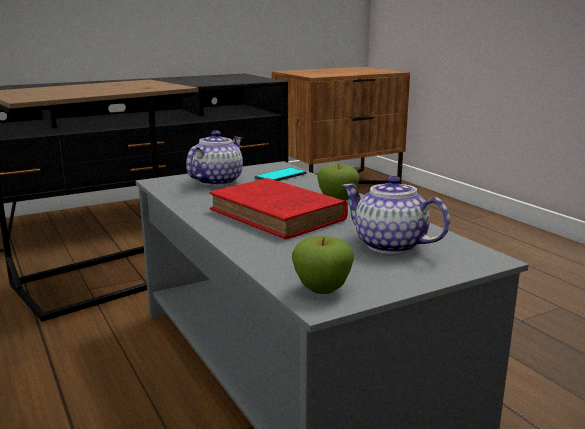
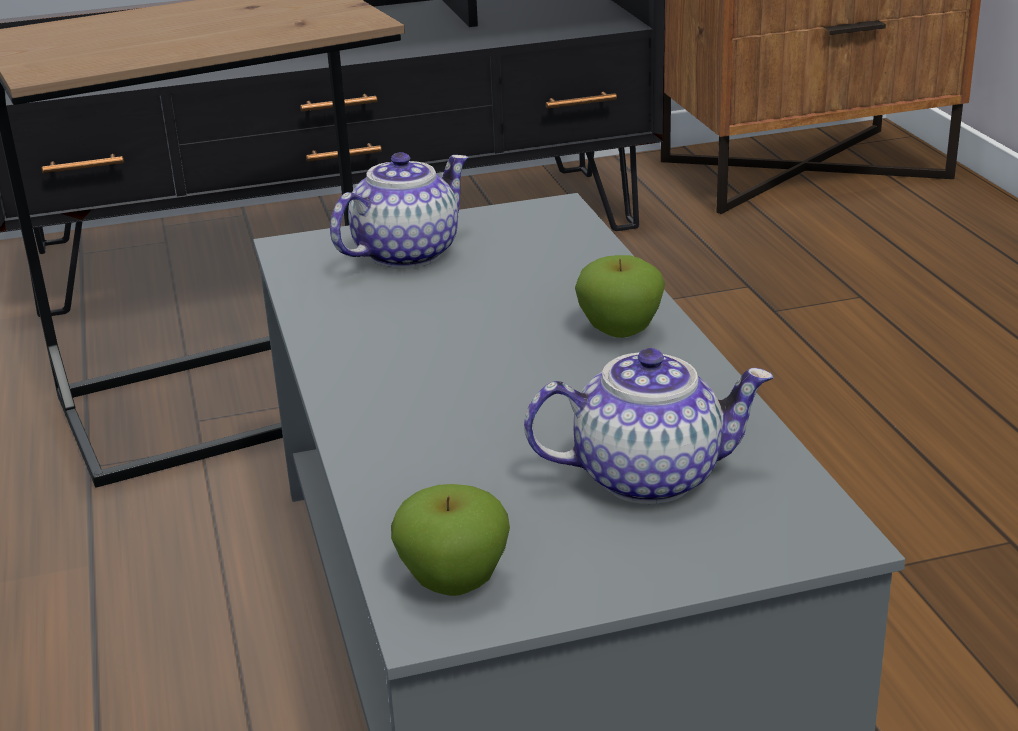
camera: 15 degrees right, 10 degrees up
red book [210,178,348,239] -> none
phone [255,167,307,181] -> none
teapot [342,176,450,254] -> teapot turned 120 degrees clockwise [524,348,773,504]

